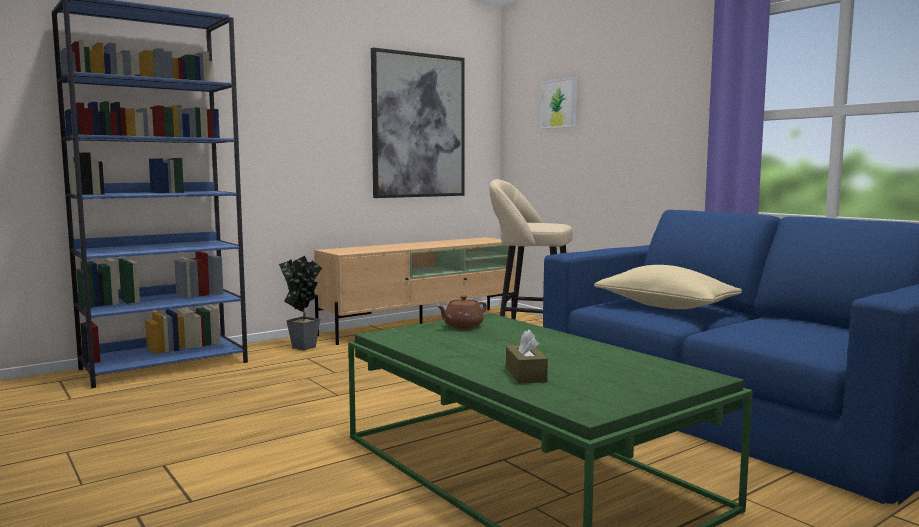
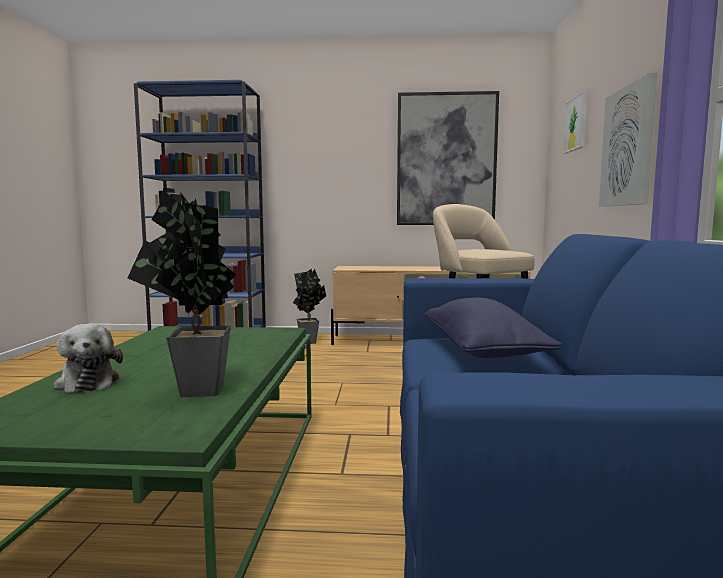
camera: 40 degrees right, 0 degrees up
brown teapot [436,296,487,329] -> none
brown tissue box [506,329,548,384] -> plush toy [53,324,123,393]
beige pillow [594,265,742,309] -> blue pillow [424,298,562,358]
none -> potted plant [128,192,236,397]
none -> picture [599,72,657,207]

